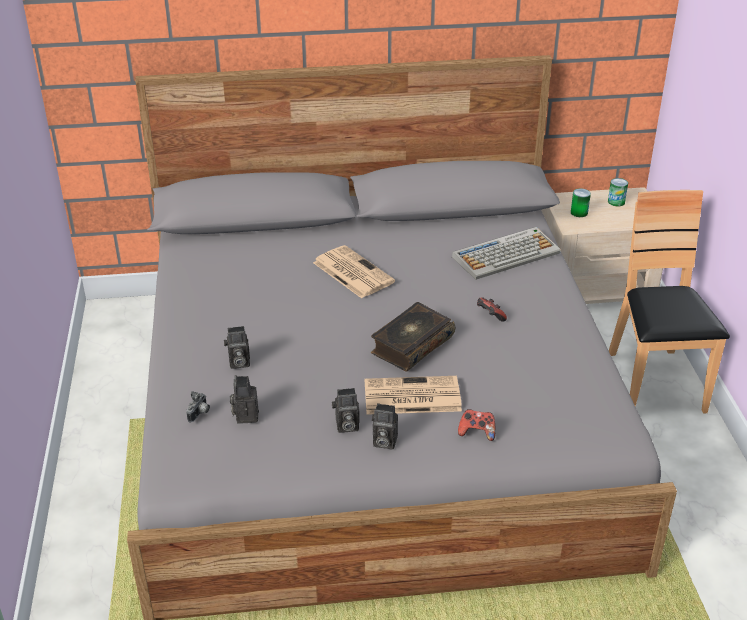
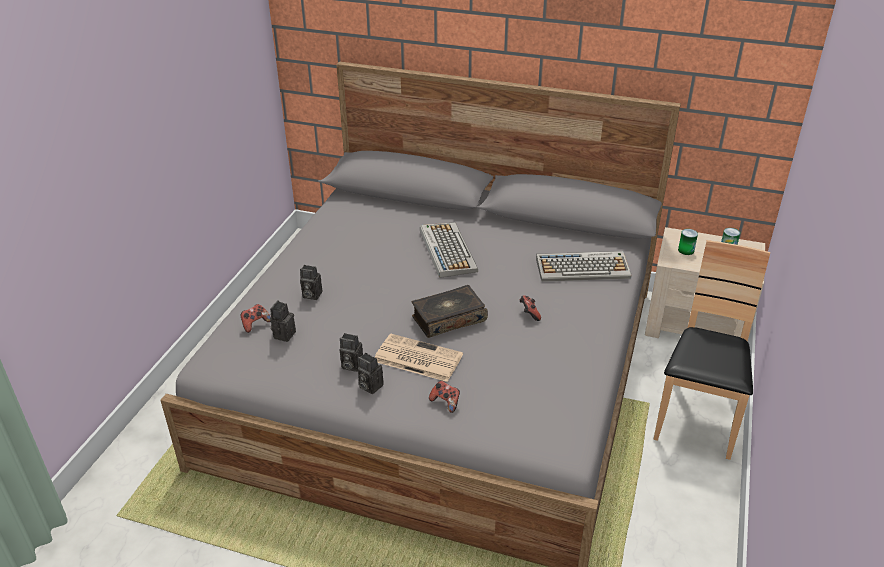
camera: 25 degrees right, 0 degrees up
camera [186,391,210,422] -> game controller [241,304,271,333]
newspaper [313,245,395,298] -> keyboard [420,222,478,278]

